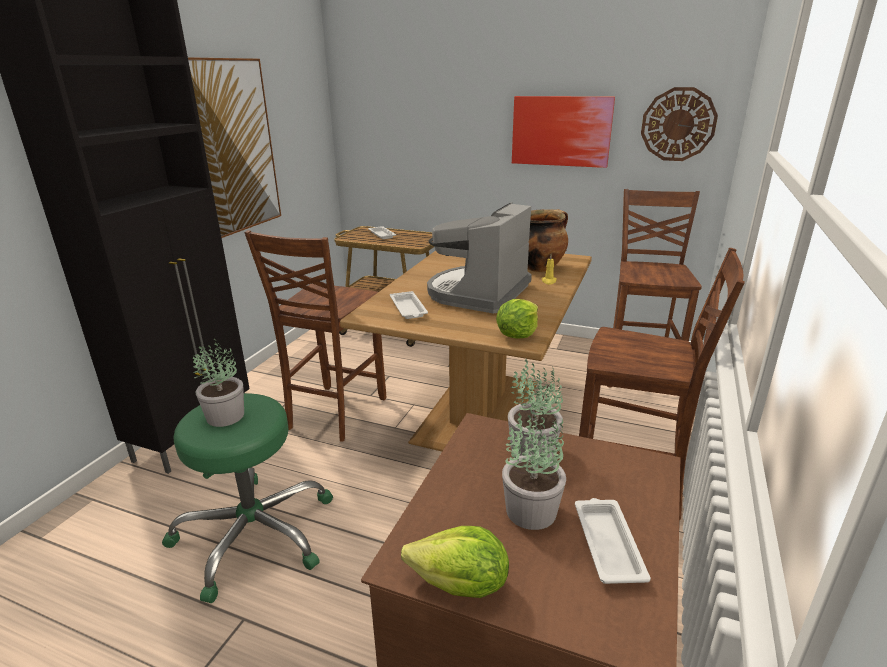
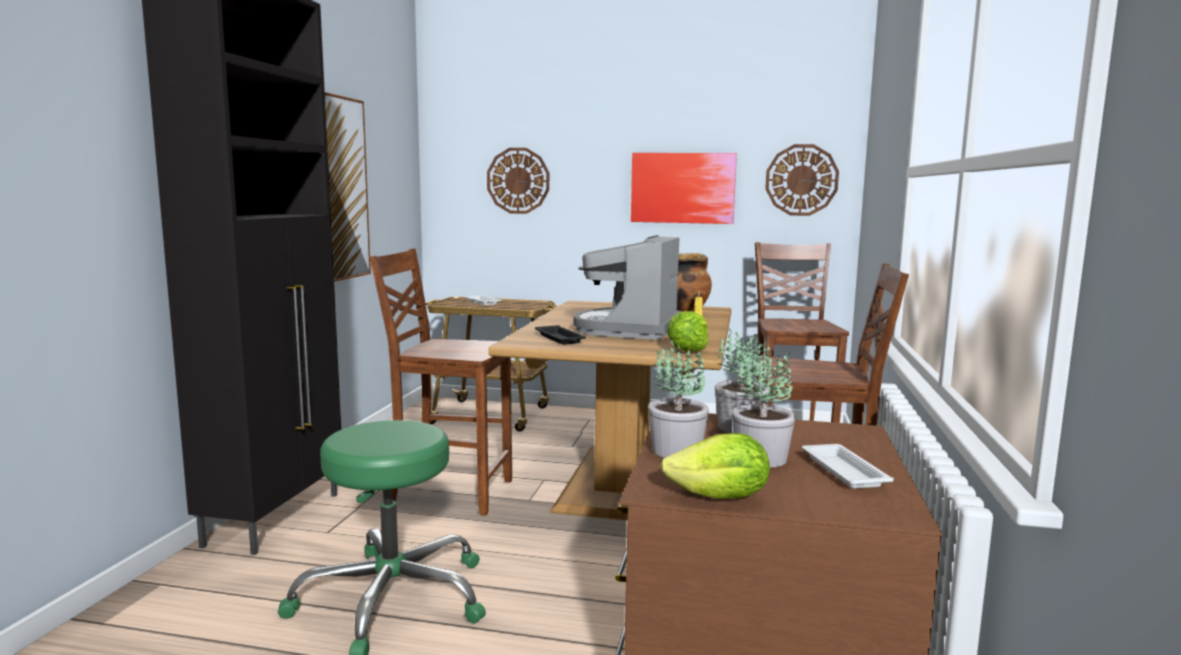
camera: 10 degrees left, 15 degrees down
potted plant [192,339,244,427] -> potted plant moved to [648,341,709,458]
brown chair [244,230,386,442] -> brown chair turned 90 degrees clockwise [370,249,512,516]
white tray [390,291,428,319] -> black tray [535,325,586,345]
none -> wall clock [487,148,549,214]

